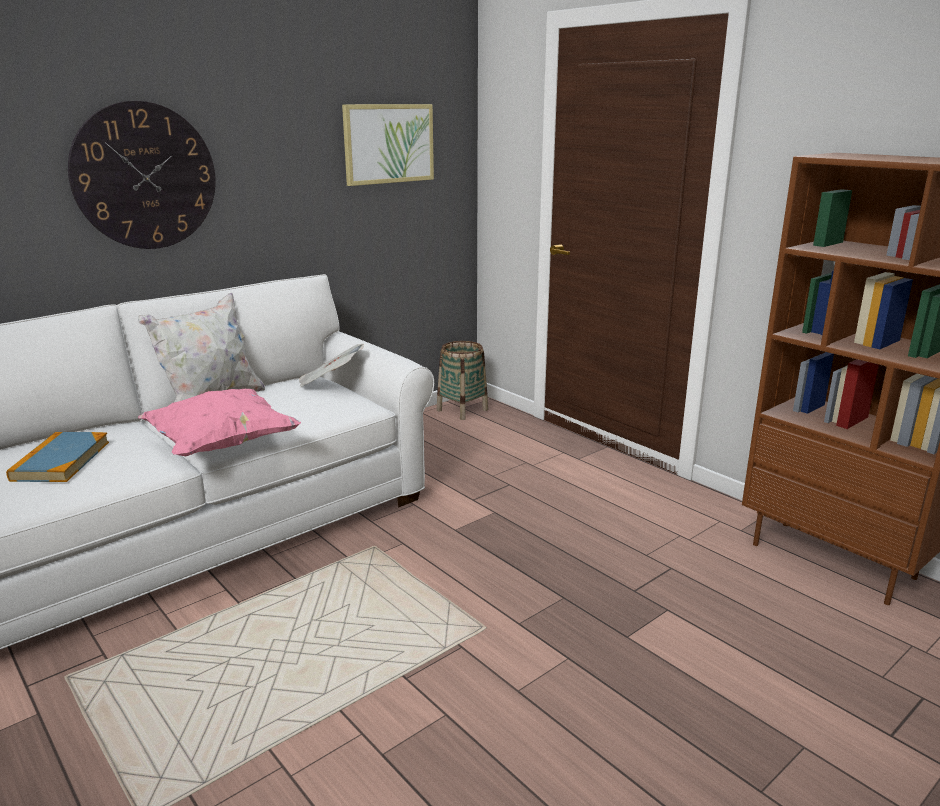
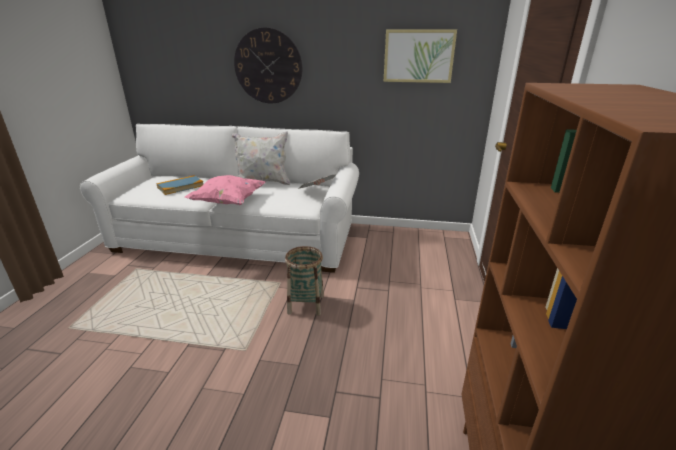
camera: 50 degrees right, 5 degrees up
basket [437,341,488,420] -> basket moved to [285,246,324,316]

